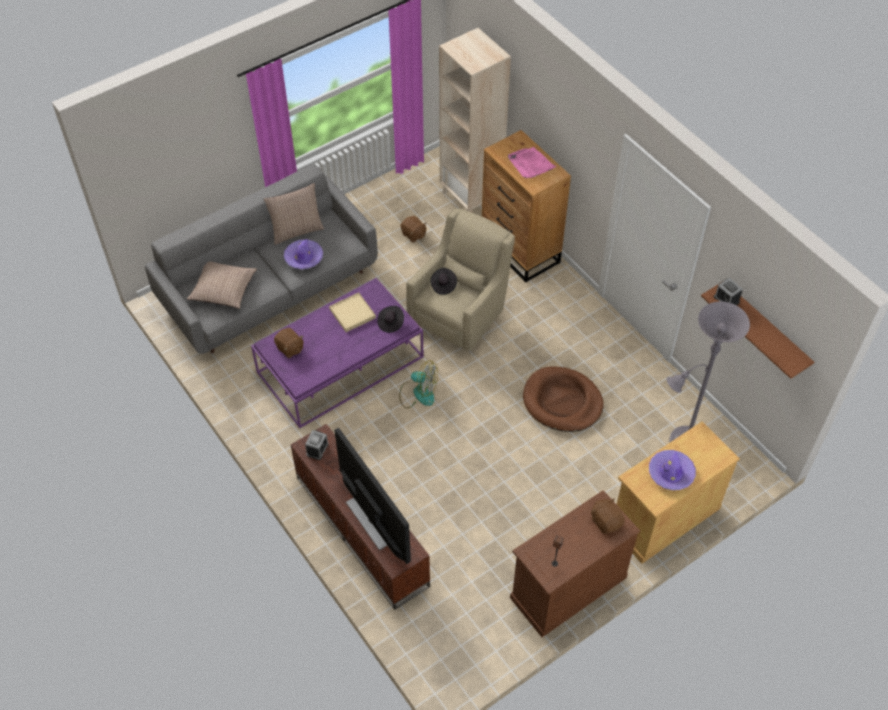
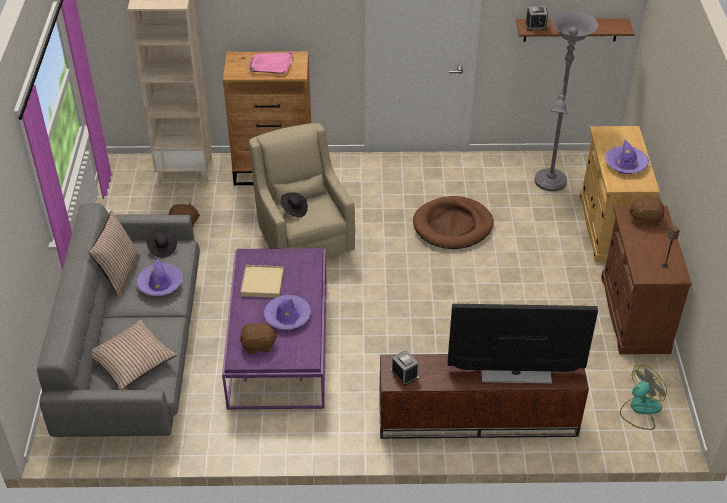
camera: 55 degrees left, 10 degrees down
black hat [377,306,404,333] -> black hat moved to [147,230,177,258]
fan [399,360,438,409] -> fan moved to [620,365,667,430]
none -> purple hat [264,295,311,329]

